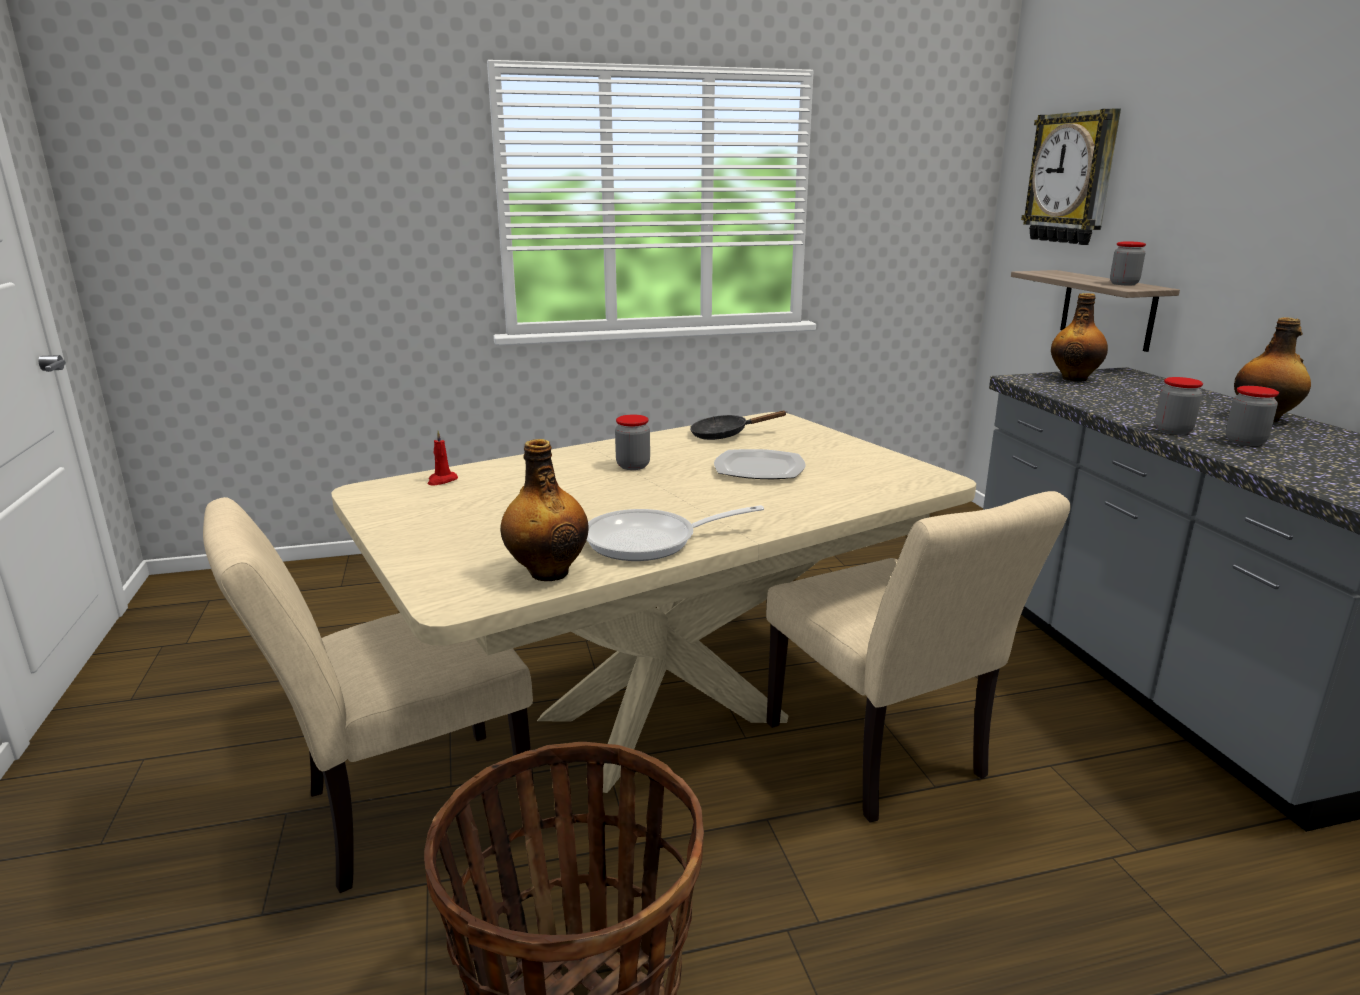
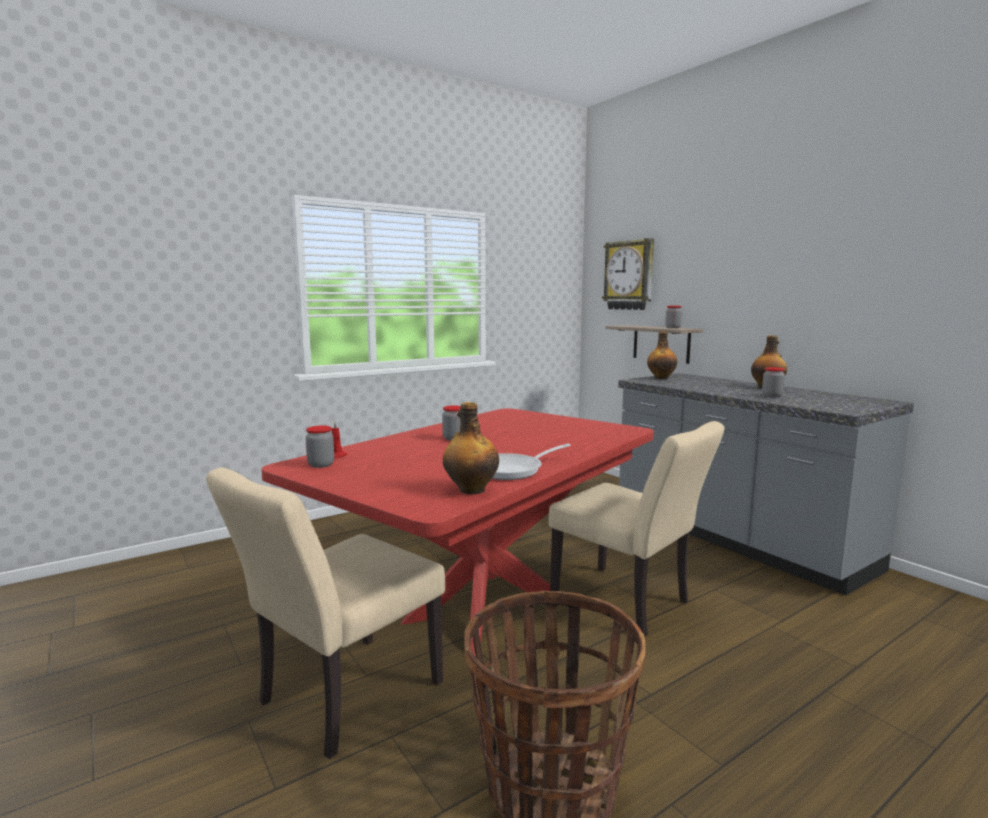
camera: 20 degrees left, 10 degrees down
beige dining table [331,412,976,793] -> red dining table [261,408,654,656]
black frying pan [690,411,787,440] -> none
plate [714,449,806,479] -> none
jar [1155,377,1203,435] -> jar moved to [306,425,334,468]

